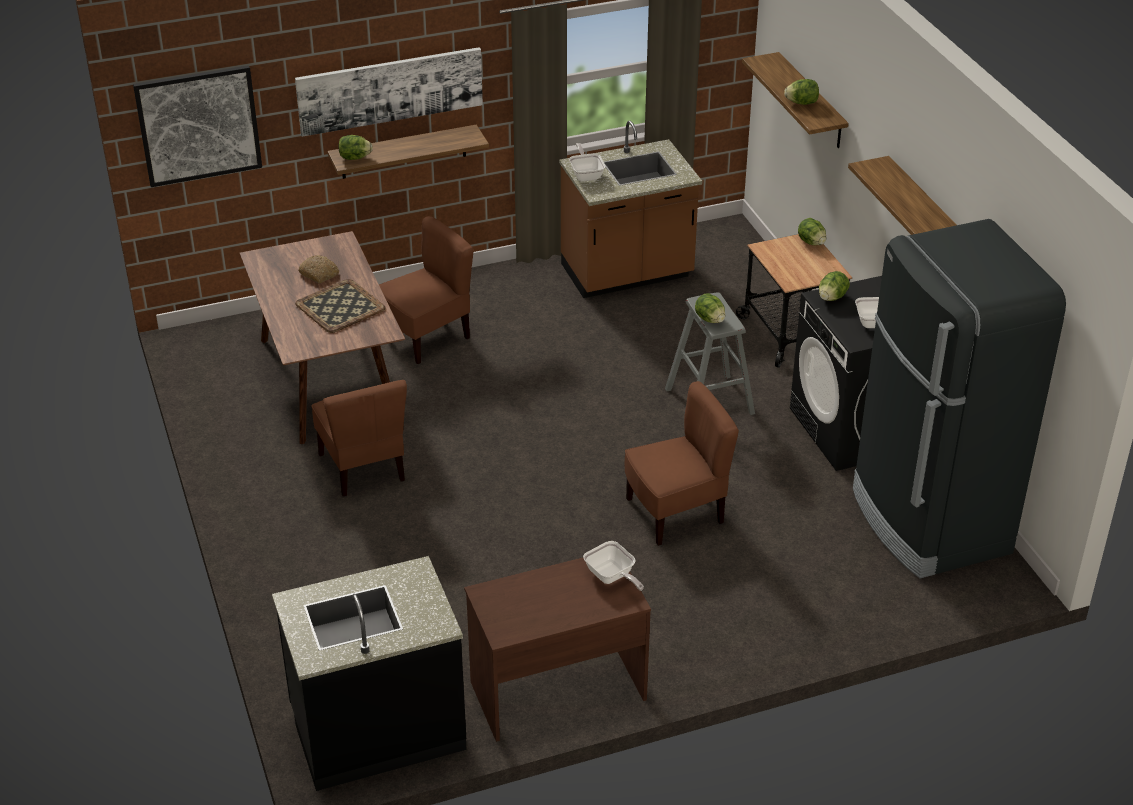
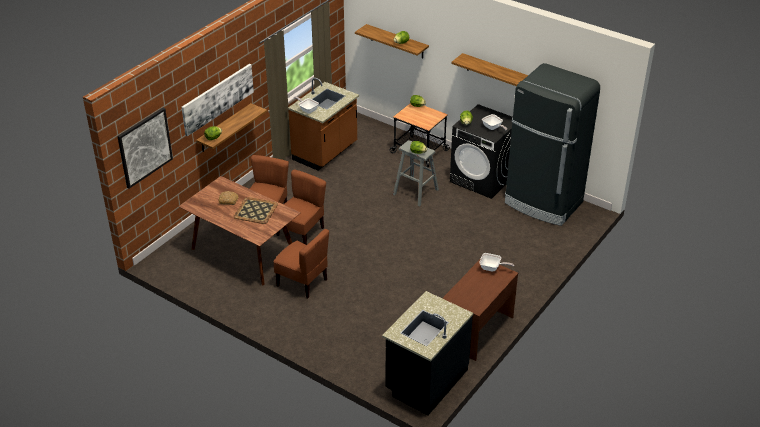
camera: 35 degrees left, 0 degrees up
brown chair [625,381,739,546] -> brown chair moved to [276,170,326,245]

